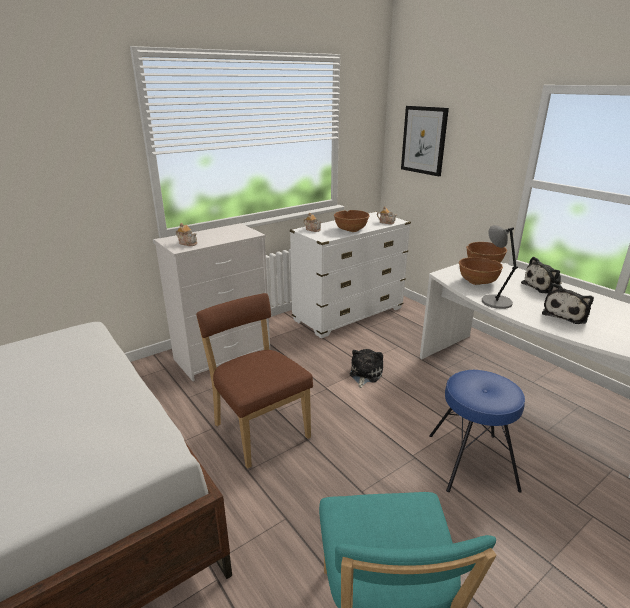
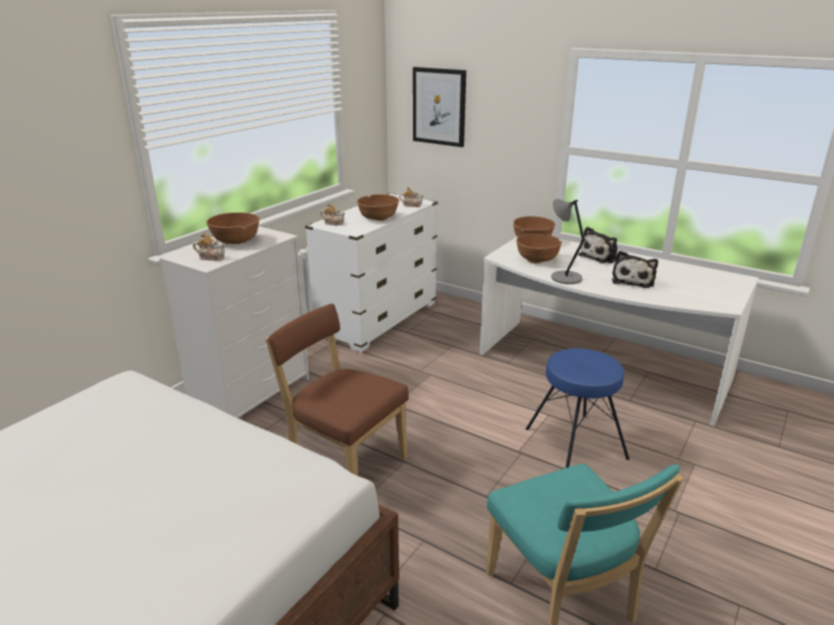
camera: 20 degrees left, 0 degrees up
plush toy [350,349,383,388] -> none
none -> brown bowl [206,212,260,244]

